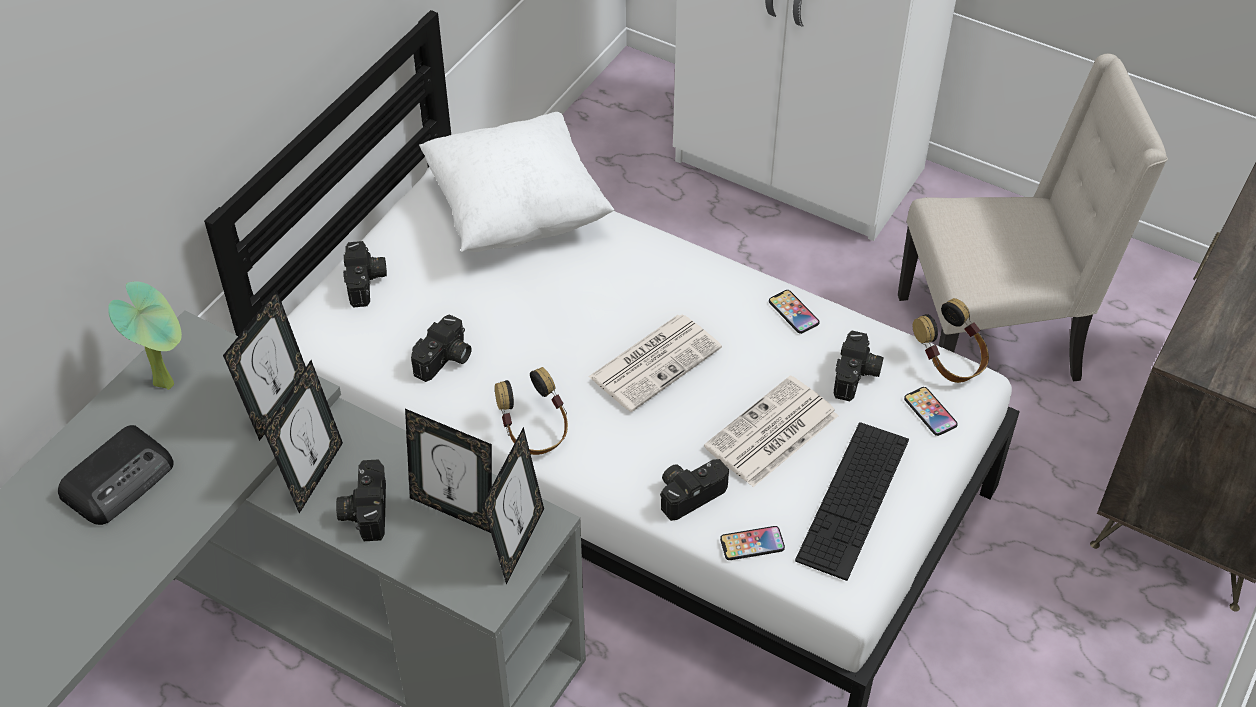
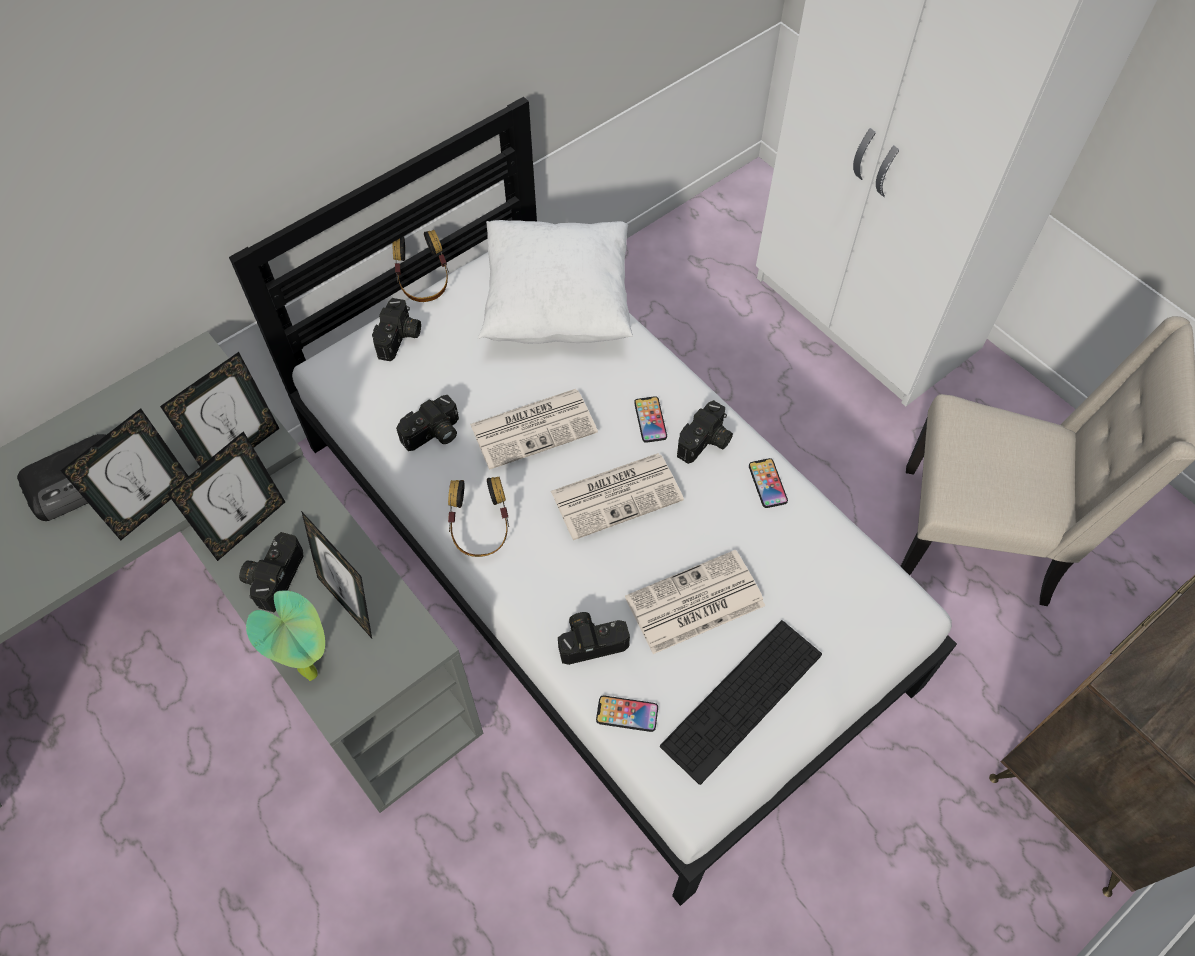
camera: 20 degrees right, 10 degrees up
potted plant [108,281,182,390] -> potted plant moved to [246,590,325,681]
picture frame [483,427,544,585] -> picture frame moved to [60,408,188,540]
camera [834,331,883,401] -> camera moved to [677,400,733,464]
phone [904,387,958,436] -> phone moved to [634,396,667,443]
headphones [913,298,989,383] -> headphones moved to [392,230,449,302]
none -> newspaper [470,389,598,470]

